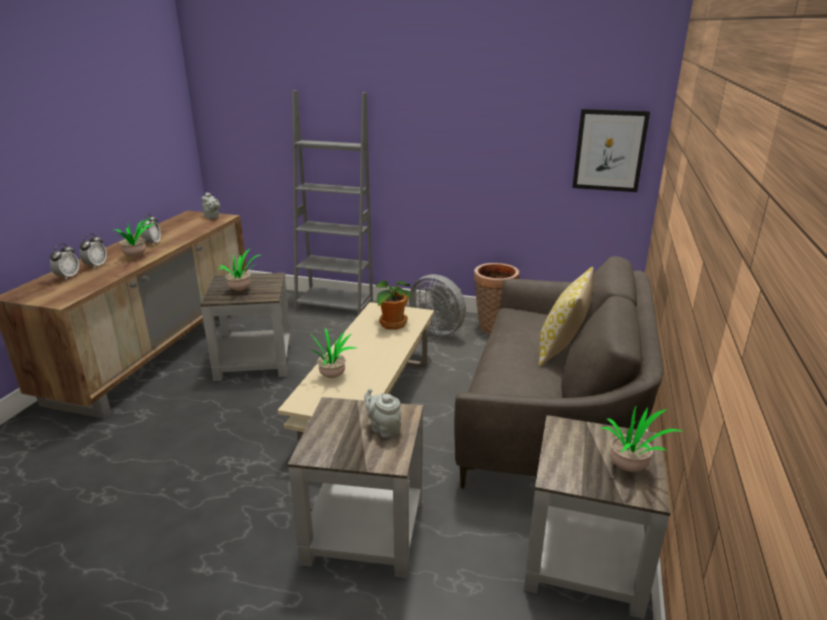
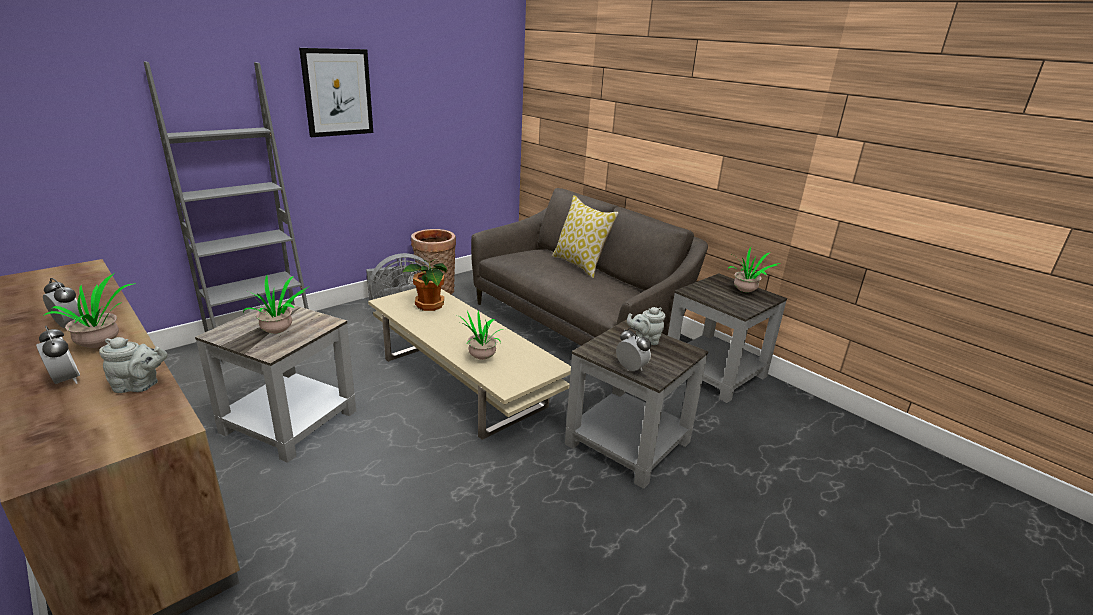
camera: 60 degrees left, 0 degrees up
alarm clock [50,243,79,280] -> alarm clock moved to [616,327,651,371]
grey teapot [202,192,220,219] -> grey teapot moved to [99,337,168,393]
picture [572,109,650,192] -> picture moved to [299,48,373,137]

